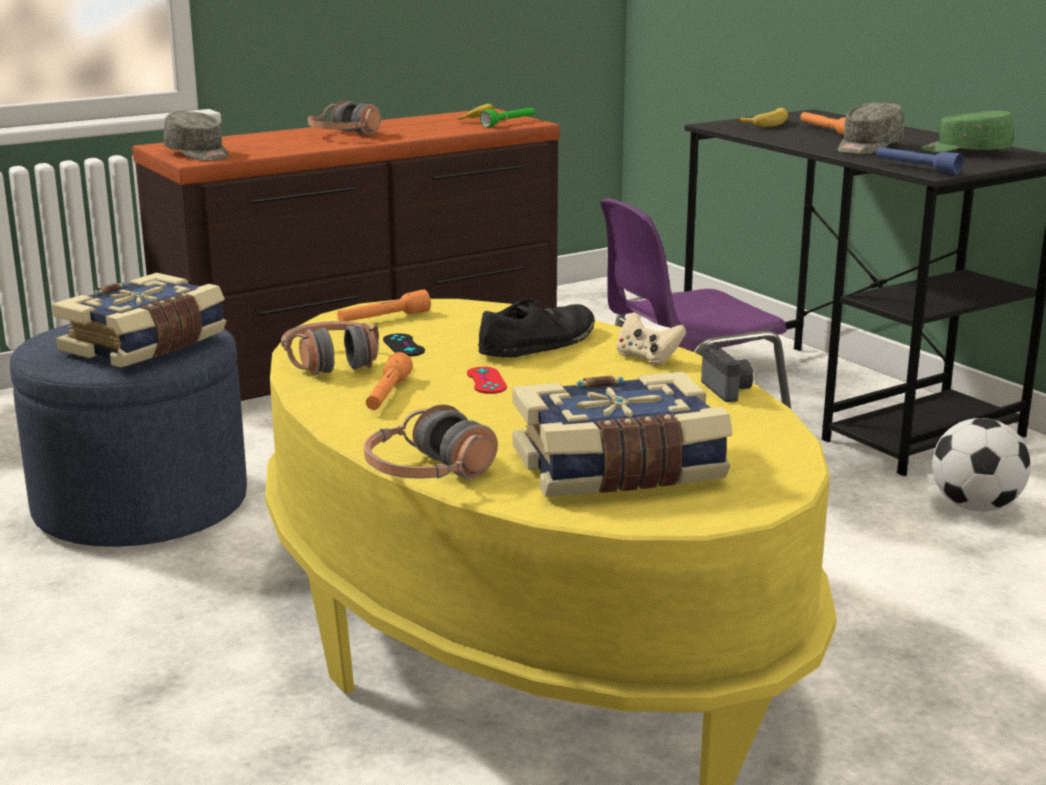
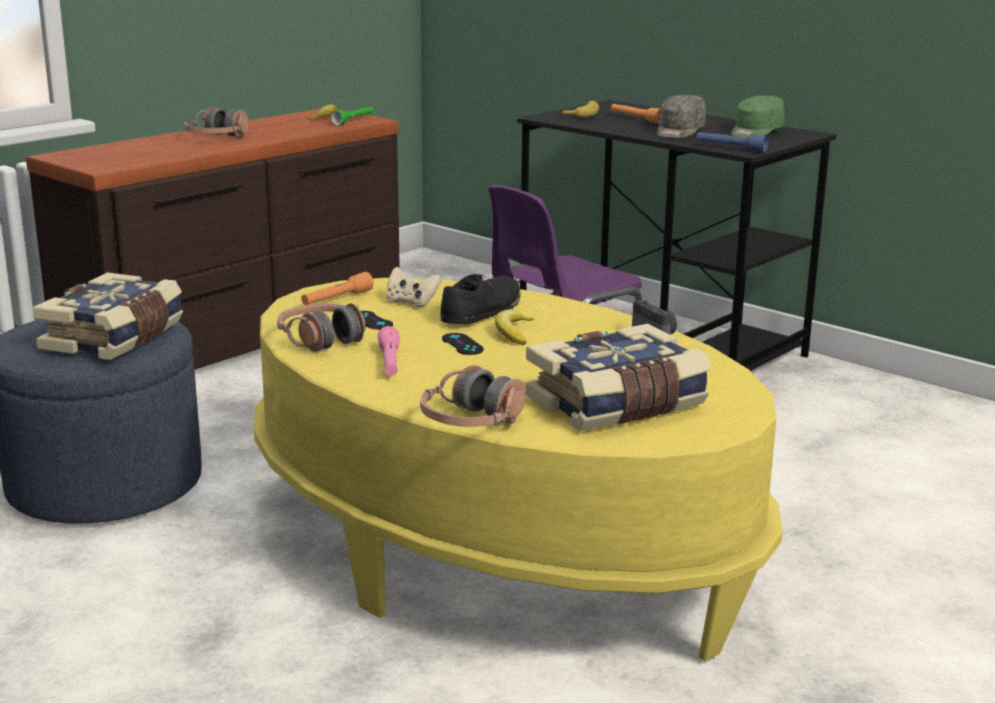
camera: 15 degrees left, 0 degrees up
grey cap [164,111,229,161] -> none
orange flashlight [366,352,413,410] -> pink flashlight [378,326,400,376]
red game controller [467,367,507,394] -> black game controller [442,333,484,355]
beige game controller [617,312,686,365] -> beige game controller moved to [386,267,442,307]
green cap [921,111,1013,152] -> green cap turned 60 degrees counterclockwise [731,96,785,137]
football [932,418,1031,512] -> none
none -> banana [495,310,534,345]

